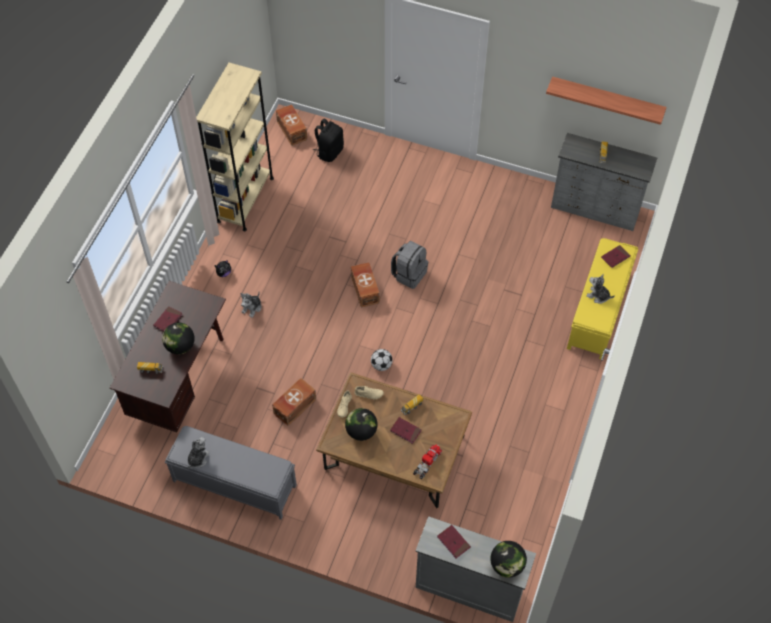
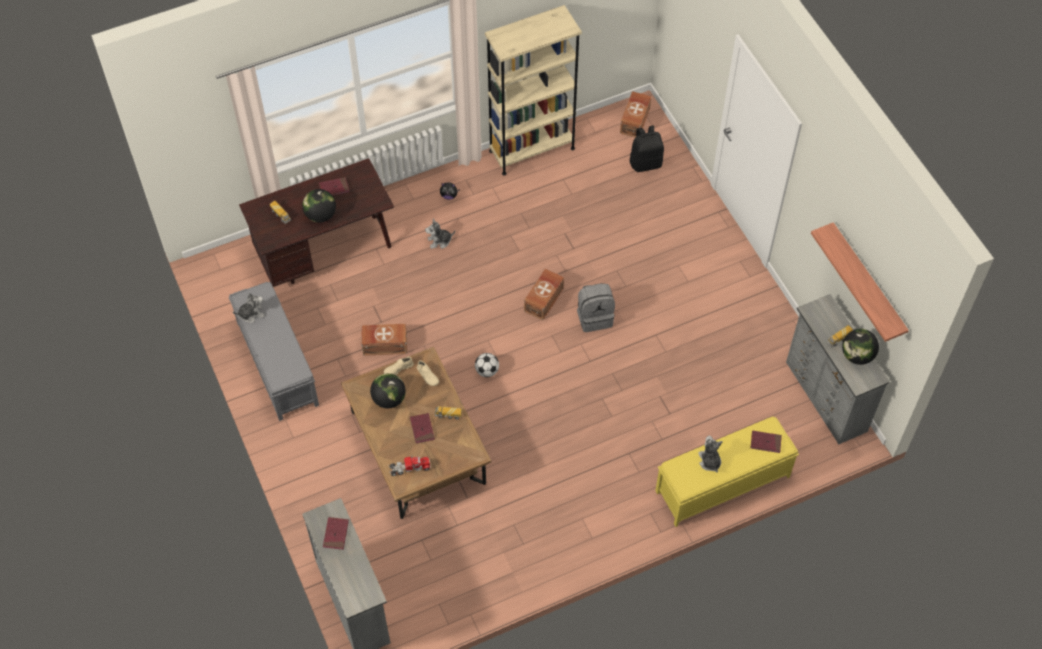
camera: 45 degrees right, 0 degrees up
globe [490,541,527,578] -> globe moved to [842,329,879,365]

